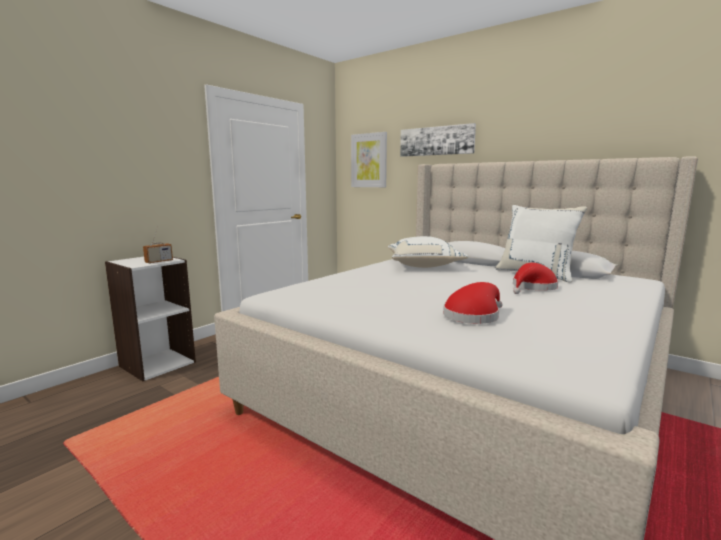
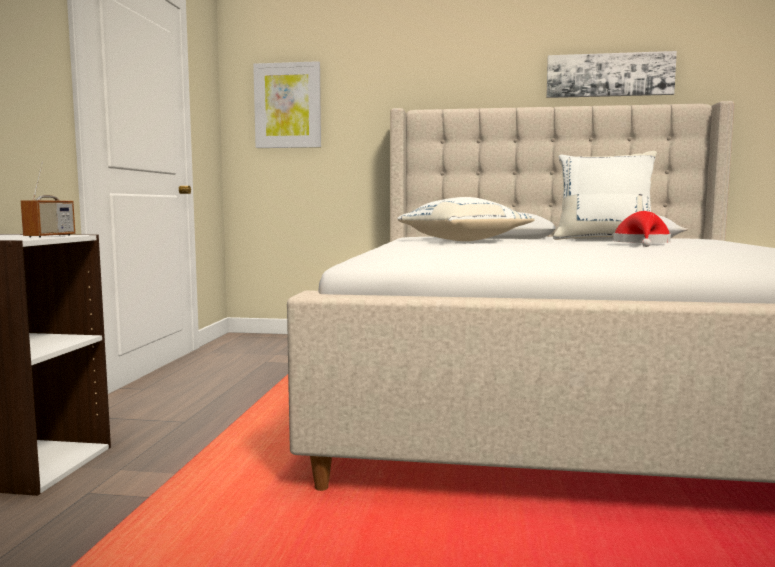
camera: 30 degrees left, 5 degrees down
picture [400,123,476,157] -> picture moved to [546,51,677,98]
red hat [443,282,503,324] -> none

